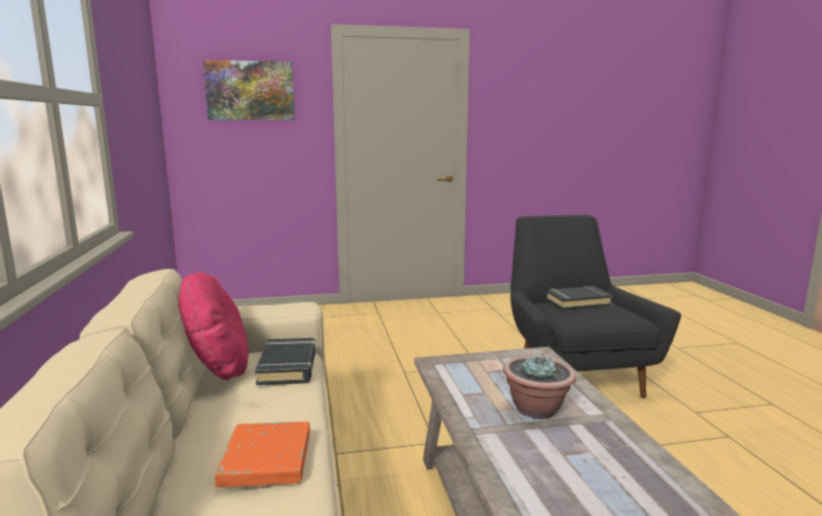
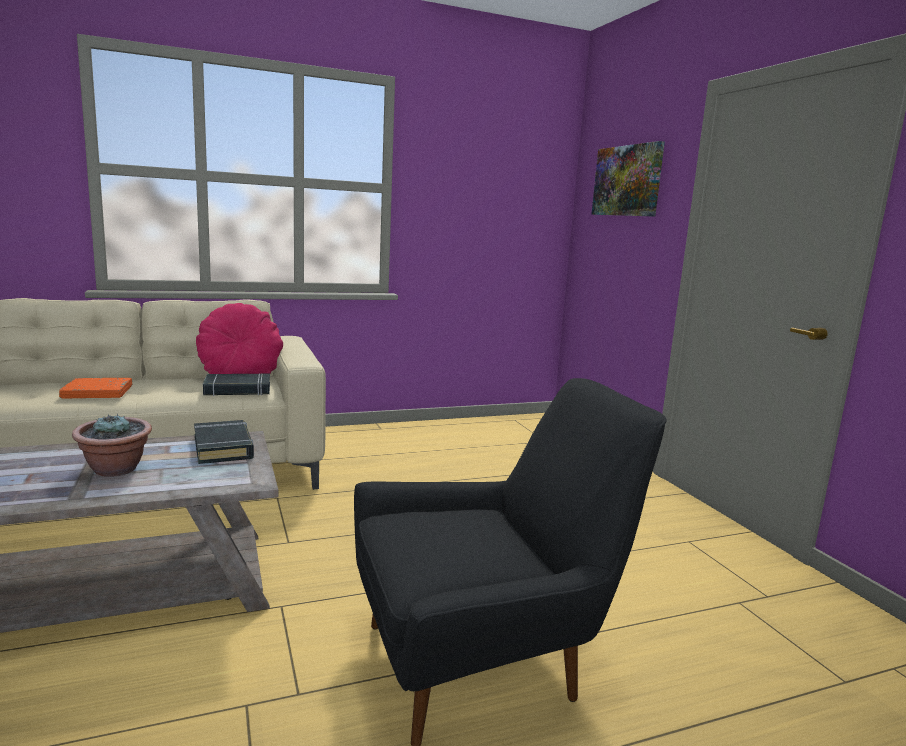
camera: 80 degrees right, 0 degrees up
black book [545,286,613,310] -> black book moved to [194,420,254,464]

